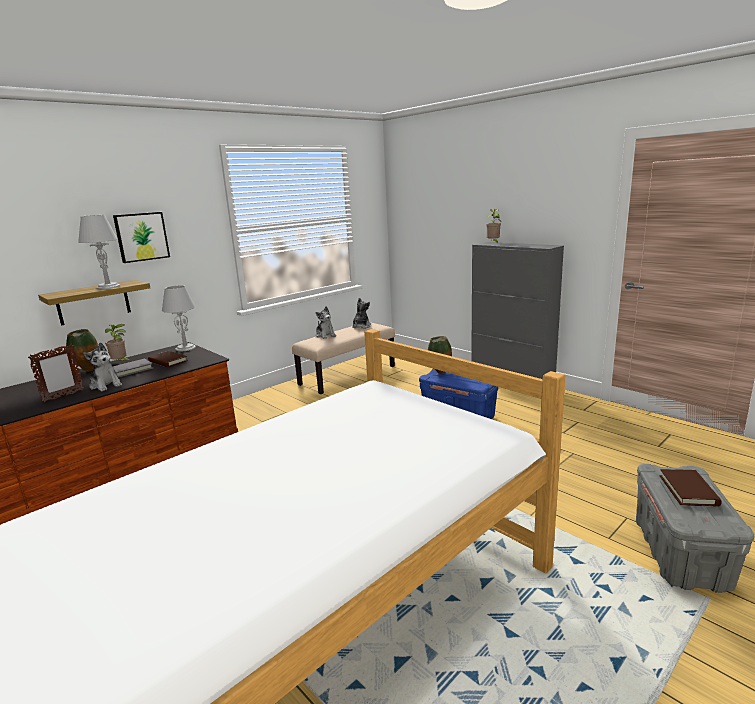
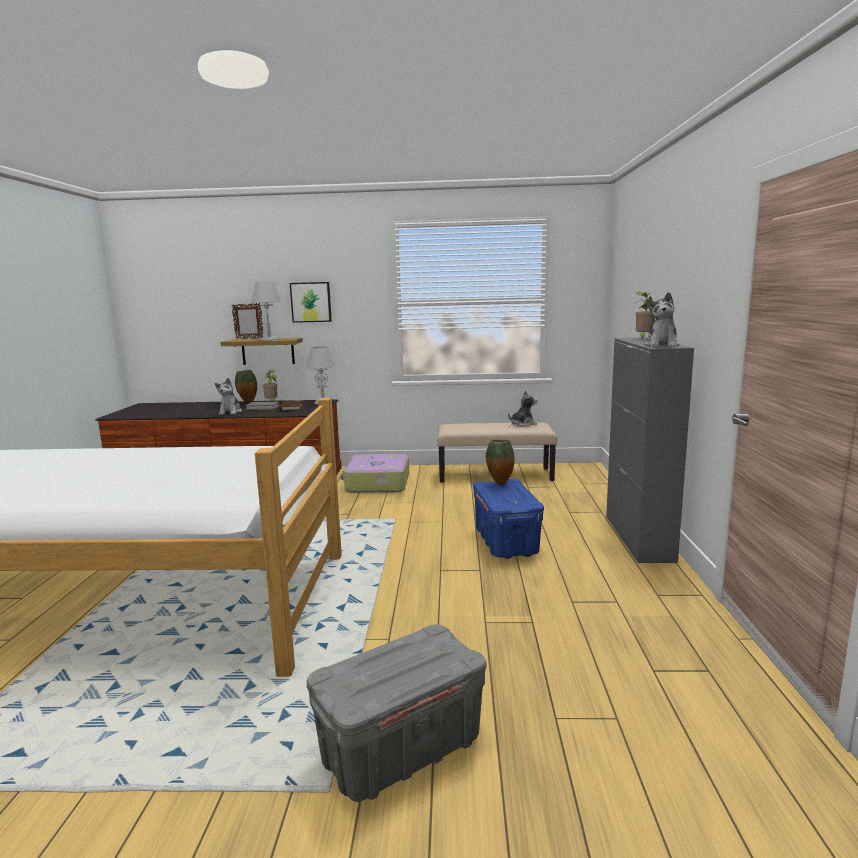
camera: 45 degrees right, 5 degrees down
picture frame [28,344,84,402] -> picture frame moved to [232,303,264,339]
plush toy [316,306,336,339] -> plush toy moved to [644,292,679,347]
brown book [660,469,722,506] -> none
none -> suitcase [341,454,409,492]

